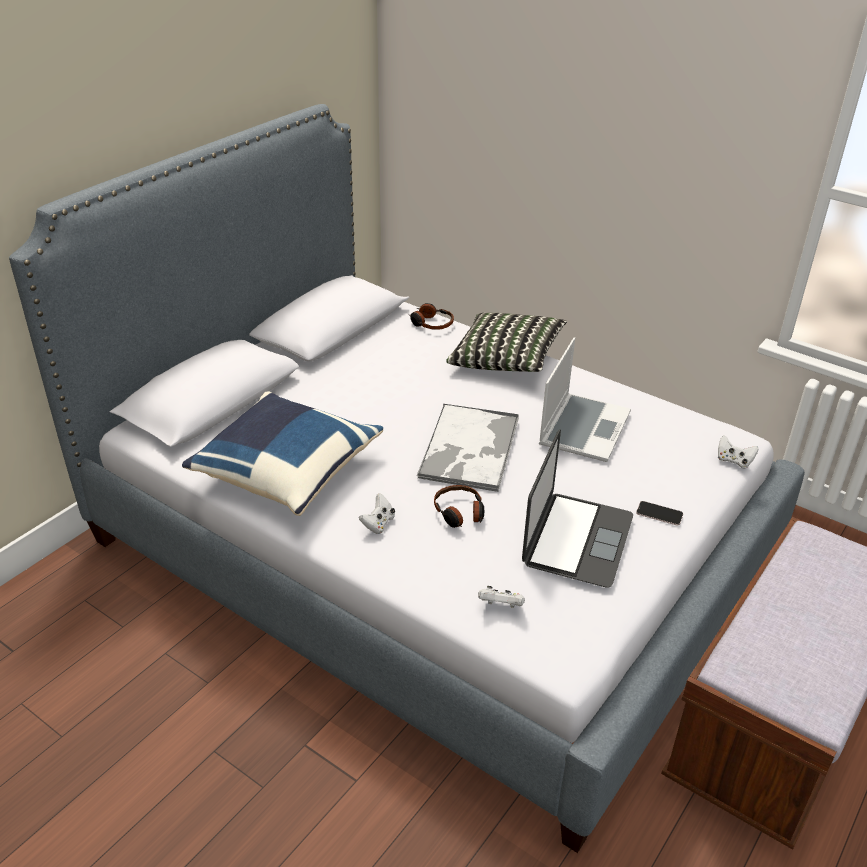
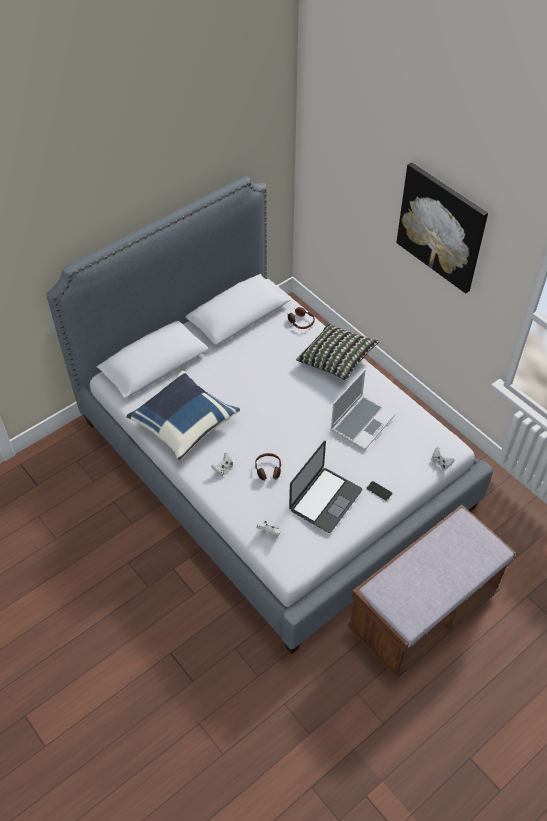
camera: 15 degrees right, 15 degrees up
tray [417,403,519,492] -> none
none -> picture [397,162,488,293]

